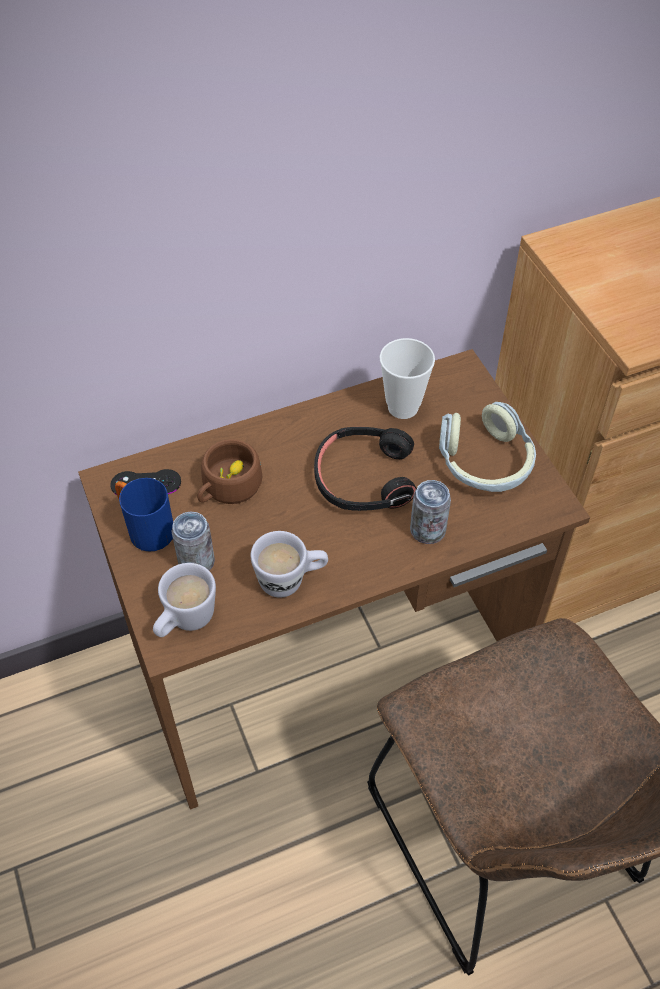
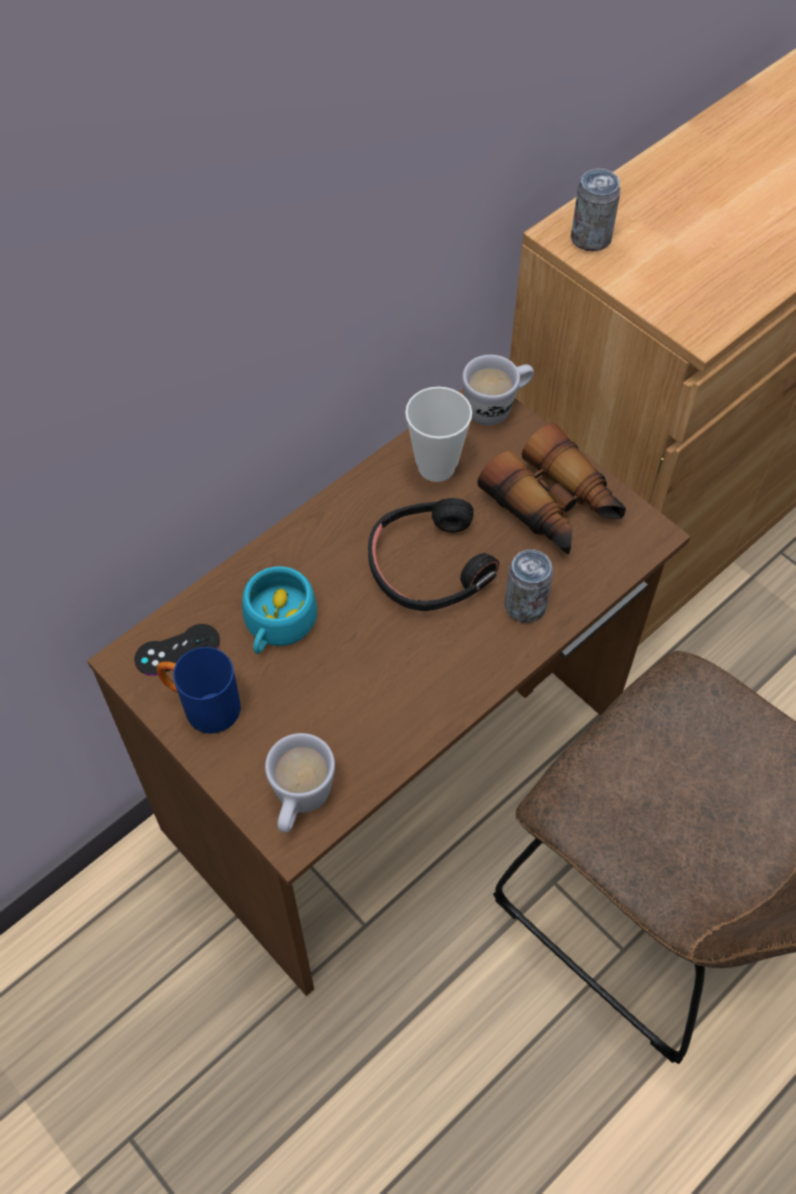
camera: 20 degrees left, 5 degrees up
can [171,511,215,571] -> can moved to [571,169,621,252]
brown cup [197,439,263,504] -> turquoise cup [242,567,317,654]
white mug [251,531,328,598] -> white mug moved to [462,355,534,426]
headphones [439,402,536,492] -> binoculars [477,423,626,554]

